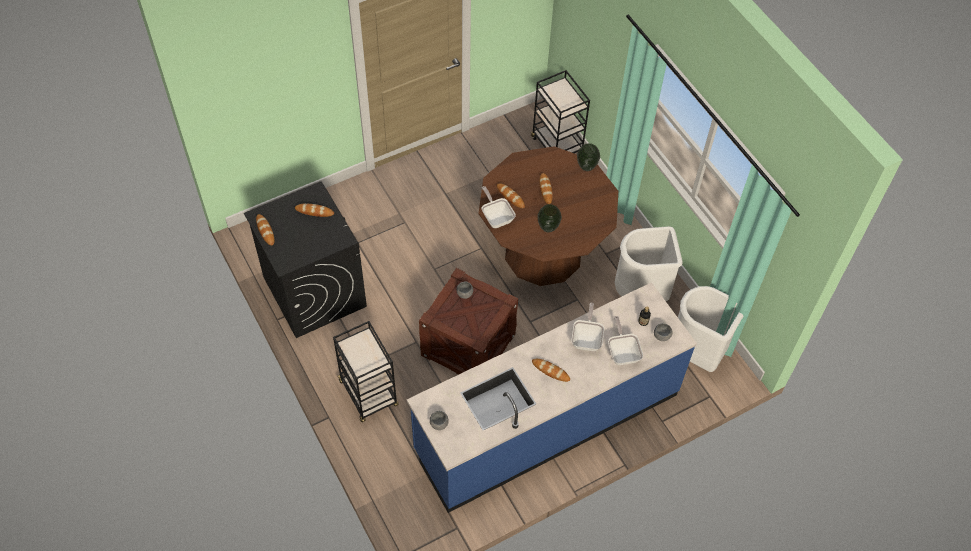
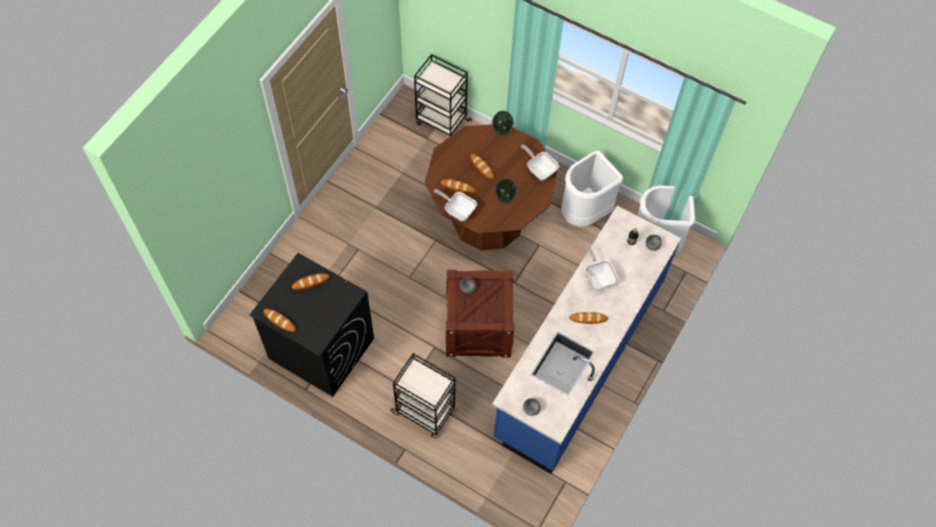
camera: 30 degrees left, 5 degrees up
frying pan [608,316,643,365] -> frying pan moved to [521,144,559,181]

